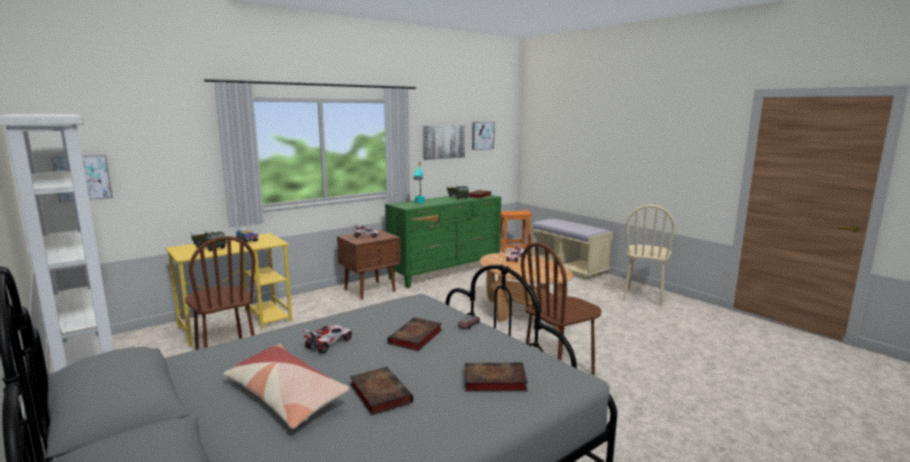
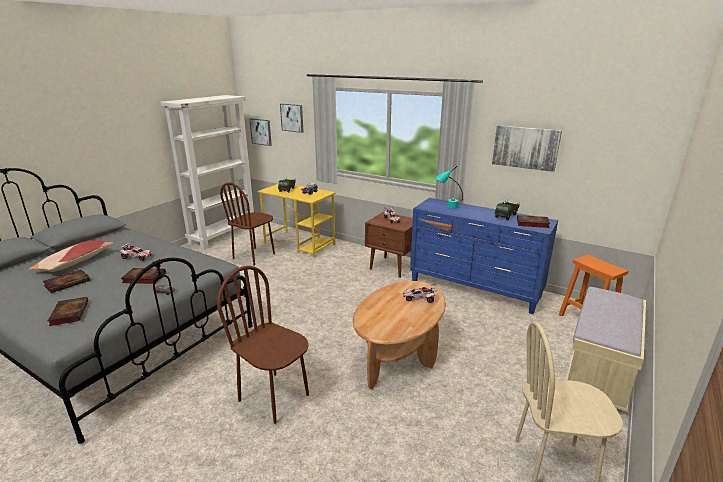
camera: 70 degrees right, 10 degrees up
green dresser [385,195,501,288] -> blue dresser [410,198,558,314]
picture [472,122,495,150] -> picture moved to [280,104,303,133]

